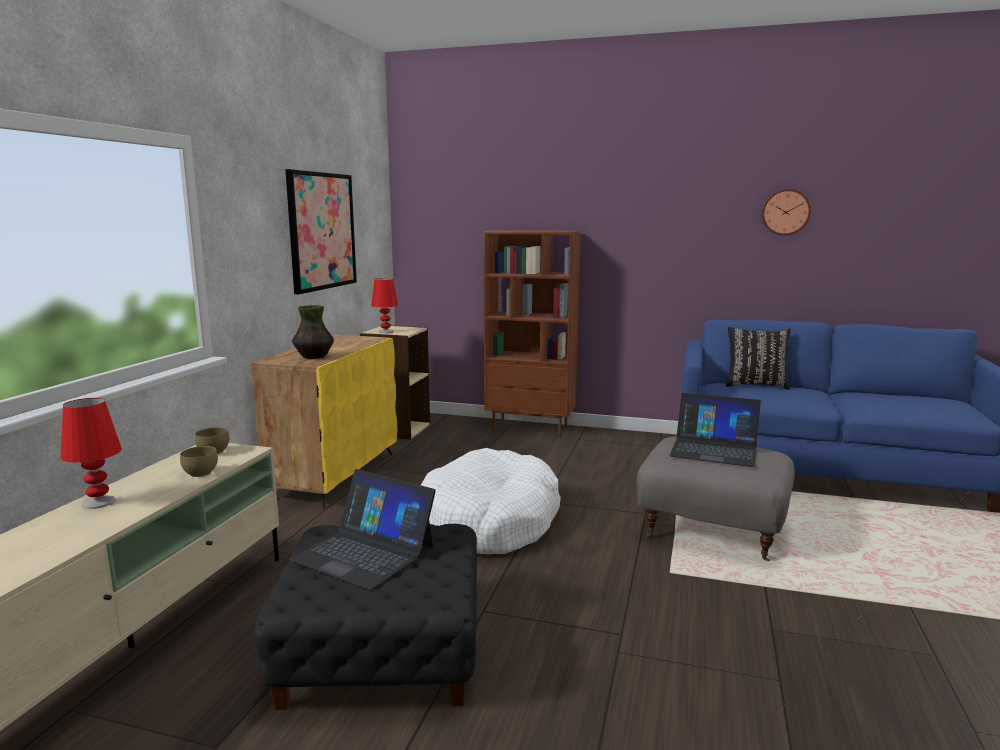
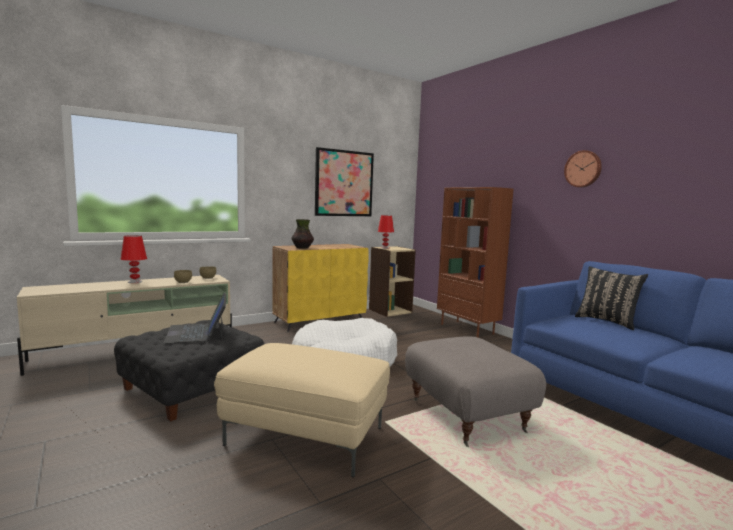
camera: 40 degrees right, 5 degrees down
laptop [669,393,761,467] -> none
wall clock [762,189,811,236] -> wall clock moved to [564,150,602,187]
none -> beige ottoman [214,343,390,478]

